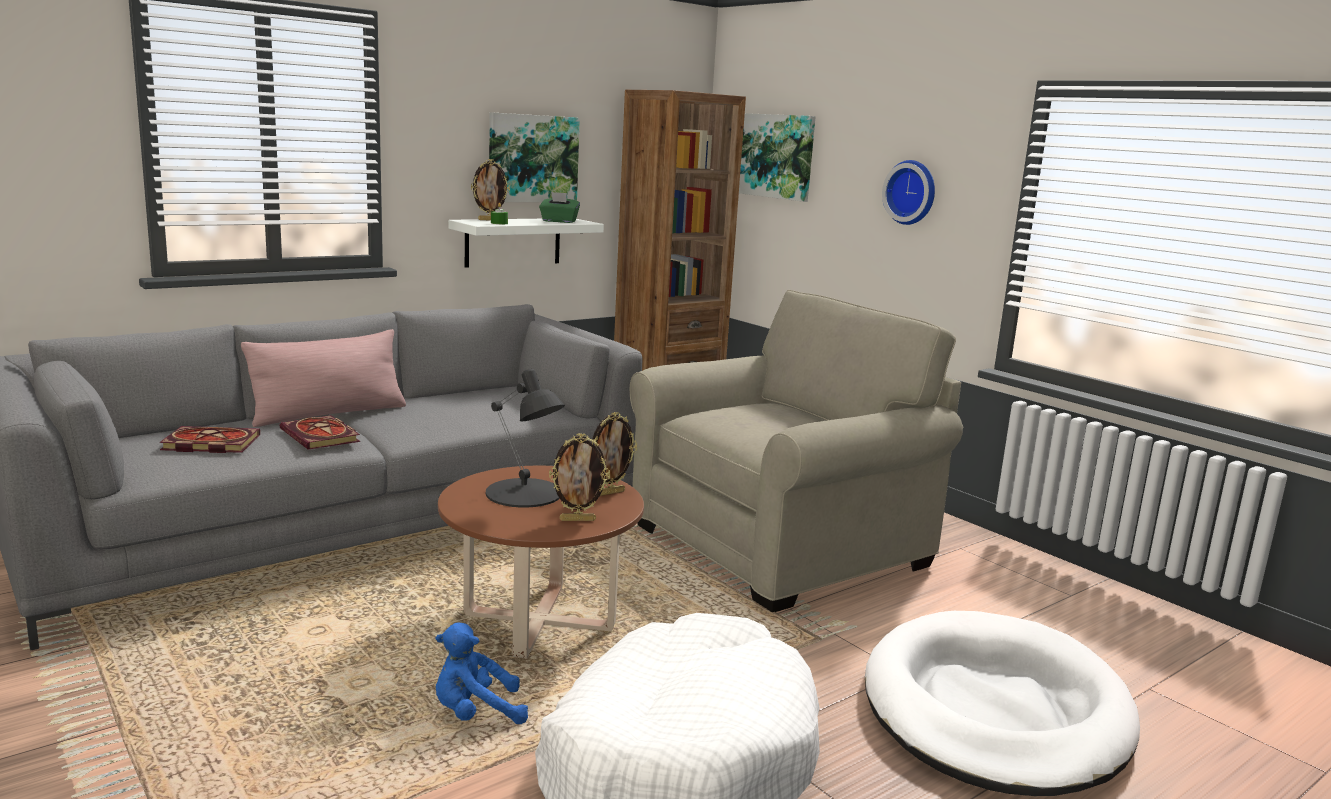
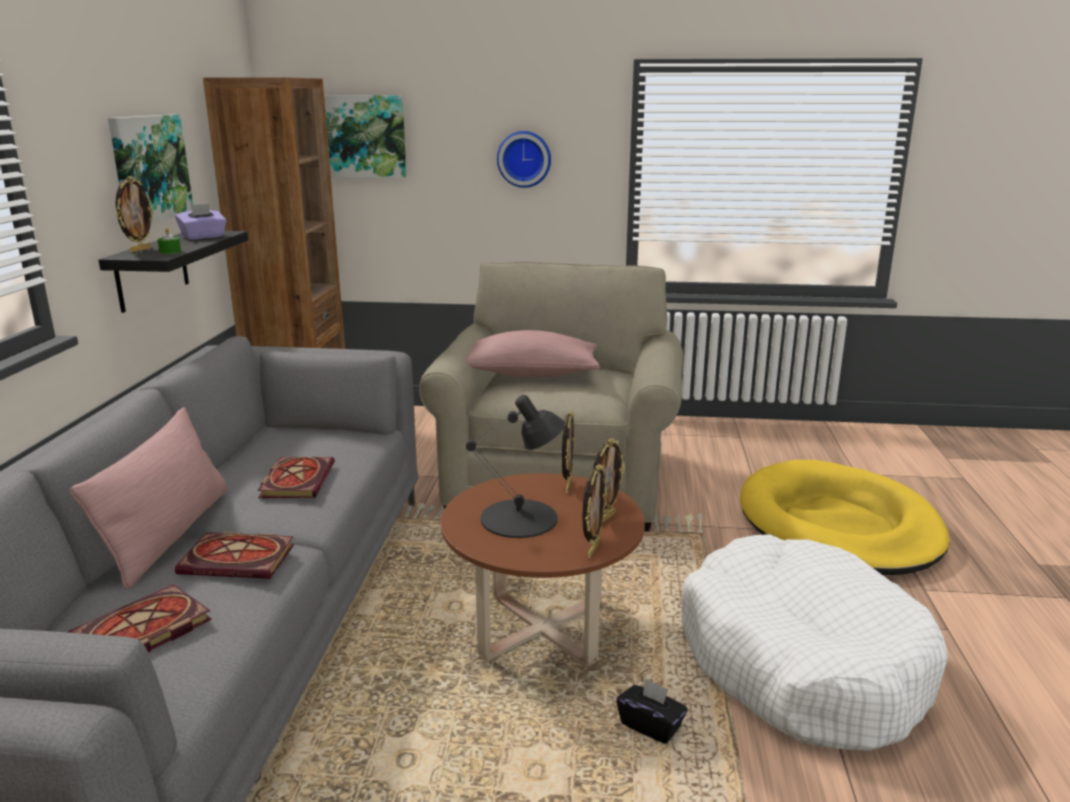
camera: 45 degrees left, 5 degrees up
blue plush toy [436,622,528,724] -> black tissue box [617,678,688,744]
white shelf [448,219,604,268] -> black shelf [98,231,248,313]
green tissue box [539,192,580,223] -> purple tissue box [175,203,226,239]
white dog bed [865,611,1140,796] -> yellow dog bed [740,460,950,575]
none -> book [257,457,335,498]
none -> pink pillow [465,330,600,377]
none -> picture frame [583,464,607,558]

